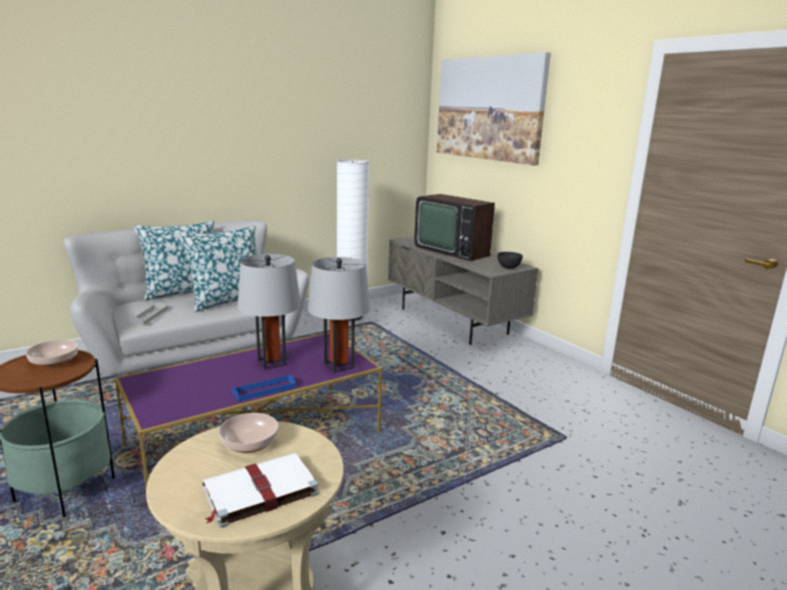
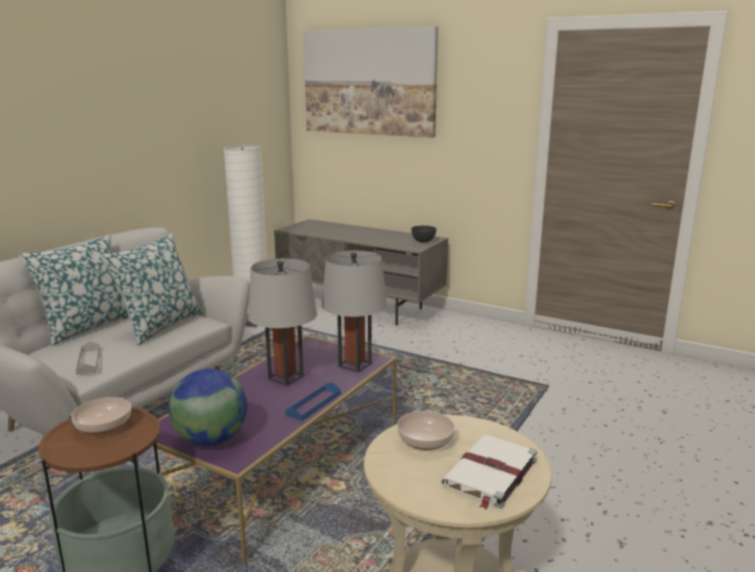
camera: 25 degrees left, 0 degrees up
television [414,194,495,261] -> none
none -> globe [169,369,247,446]

